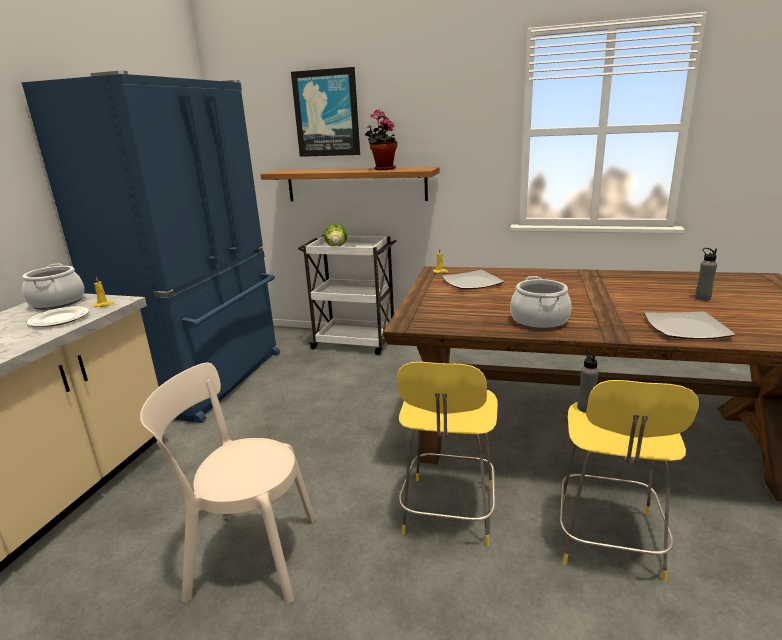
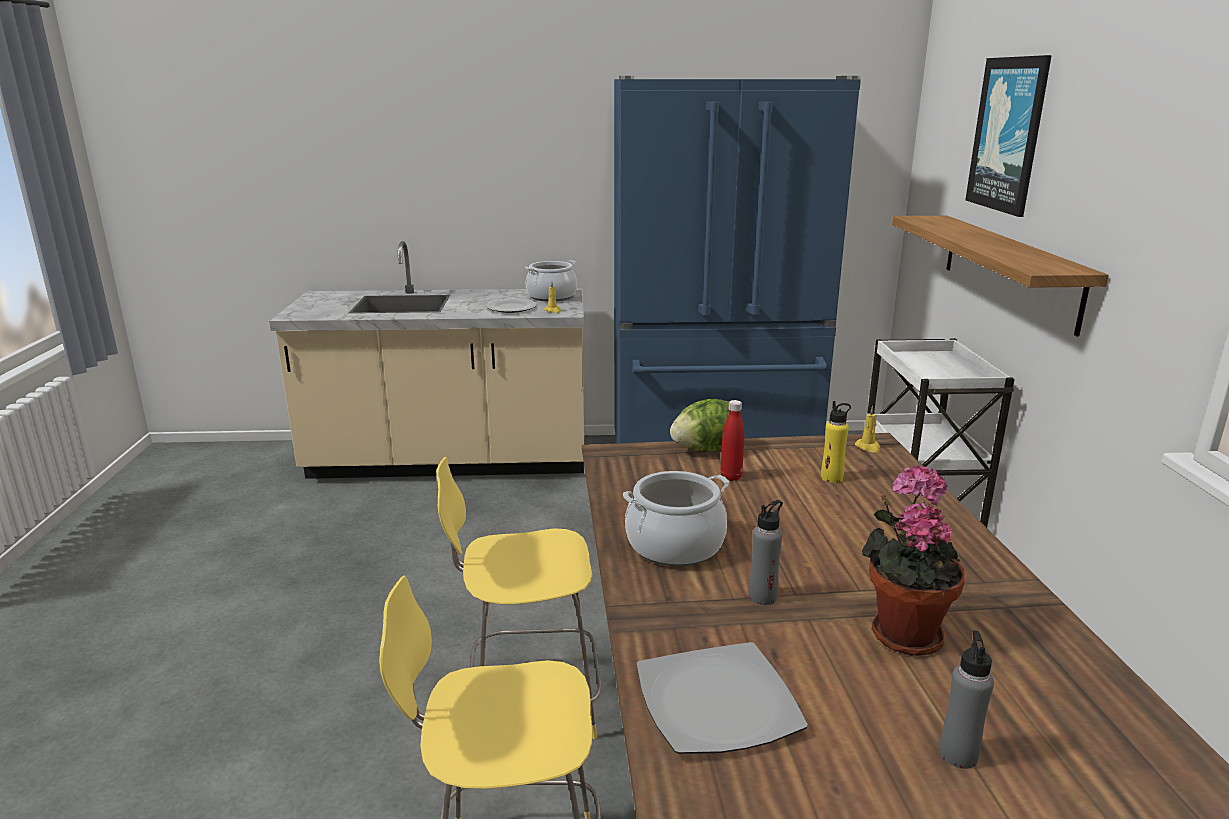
camera: 70 degrees right, 0 degrees up
beige chair [140,363,315,603] -> none
lettuce [324,224,347,247] -> lettuce moved to [670,399,729,452]
potted plant [365,109,397,170] -> potted plant moved to [862,465,965,656]
plate [442,270,504,290] -> yellow bottle [821,401,851,483]
grey bottle [577,350,599,413] -> grey bottle moved to [749,500,783,605]
none -> red bottle [721,400,744,481]

